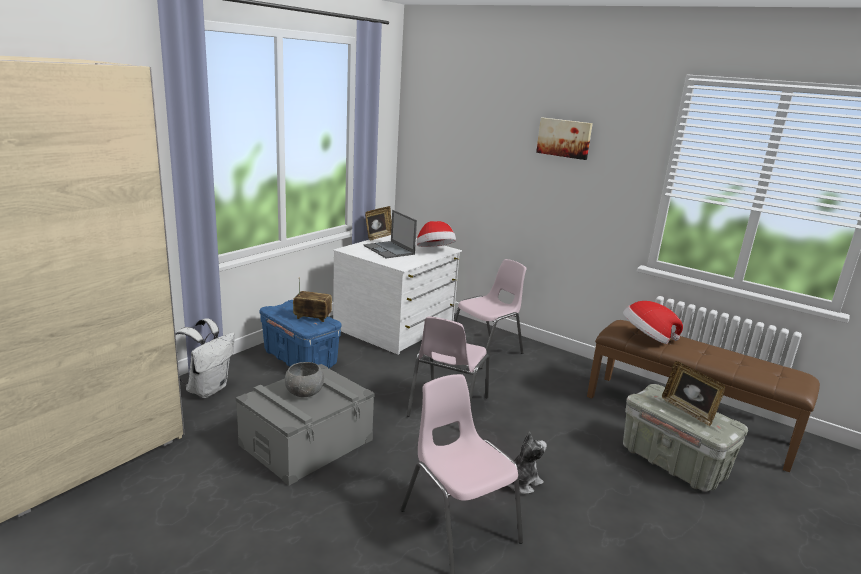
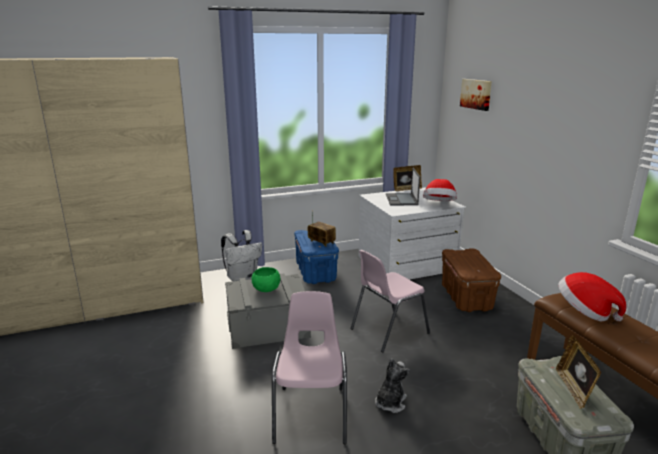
camera: 35 degrees right, 0 degrees up
grey bowl [285,362,324,397] -> green bowl [252,267,280,292]
pink chair [454,259,526,369] -> brown storage box [442,248,501,312]
plush toy [507,432,547,494] -> plush toy turned 60 degrees counterclockwise [375,358,410,413]
picture [536,118,593,160] -> picture moved to [460,79,492,111]

